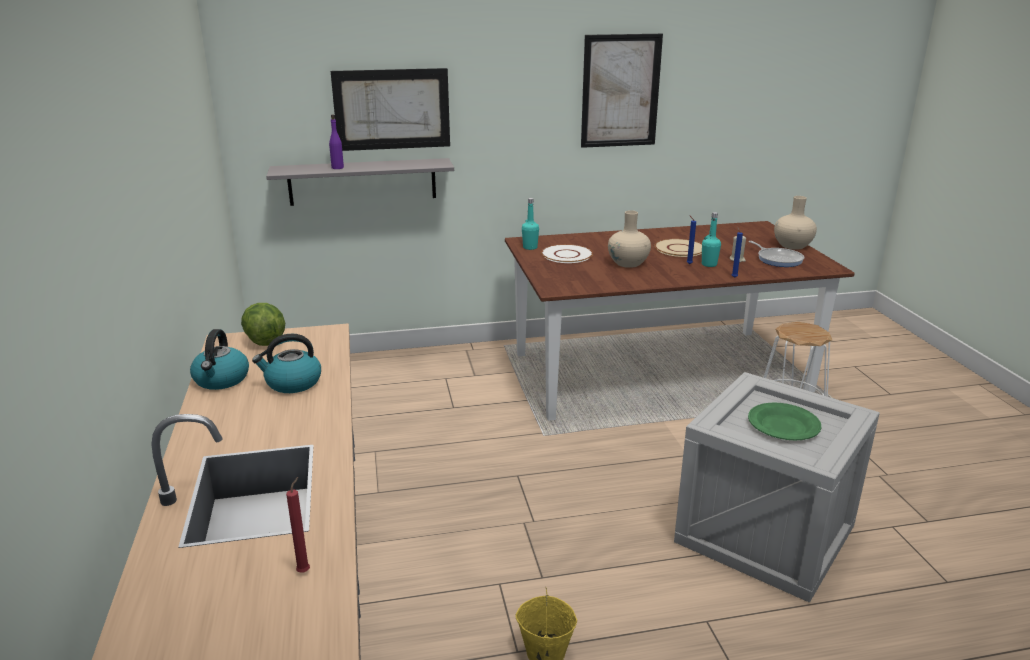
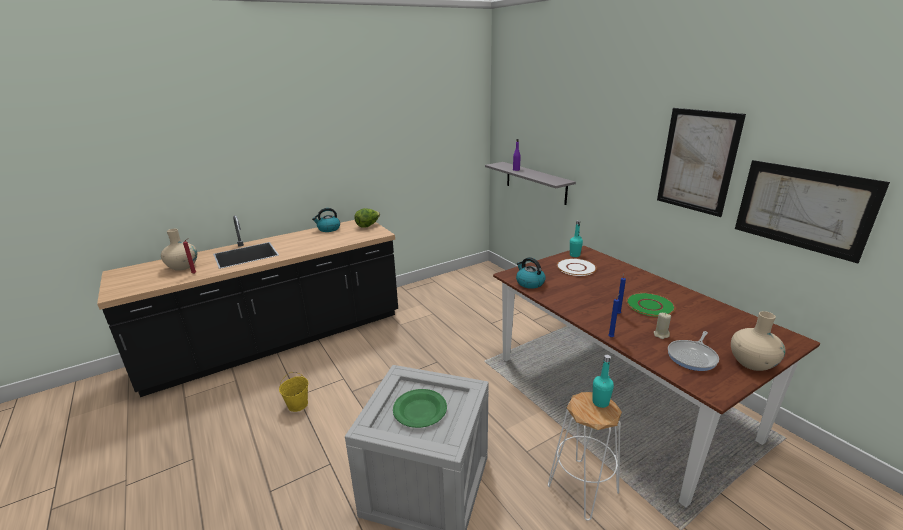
camera: 70 degrees right, 0 degrees up
kettle [252,334,321,393] -> kettle moved to [516,257,546,289]
picture [331,68,450,151] -> picture moved to [735,160,890,263]
beige vase [608,210,651,268] -> beige vase moved to [161,229,197,271]
beige plate [654,239,702,257] -> green plate [626,293,676,317]
turquoise bottle [702,212,721,267] -> turquoise bottle moved to [592,354,614,408]

